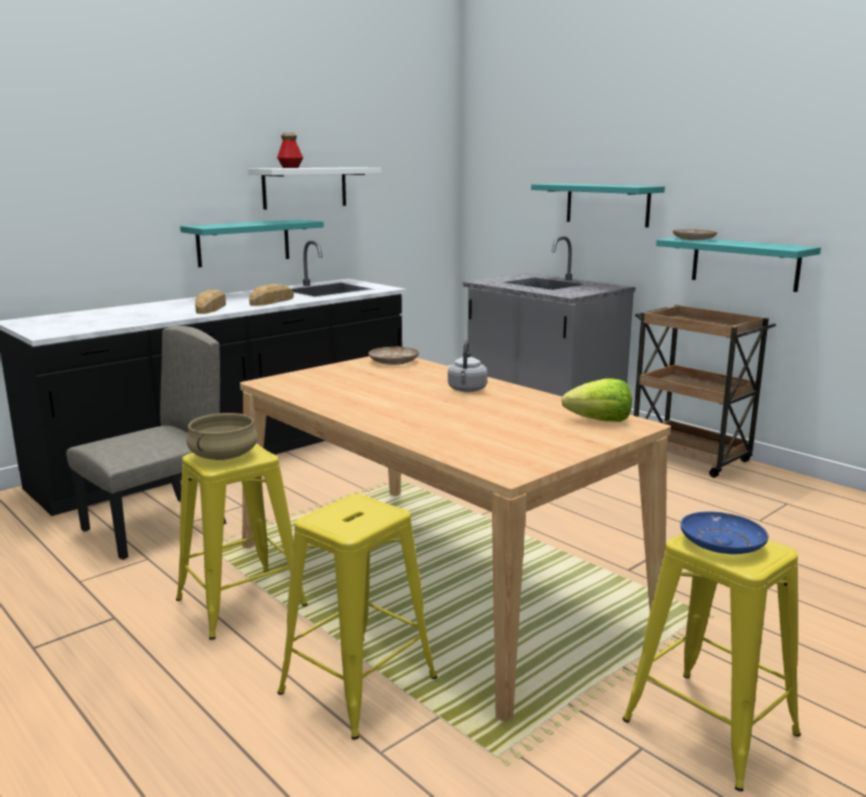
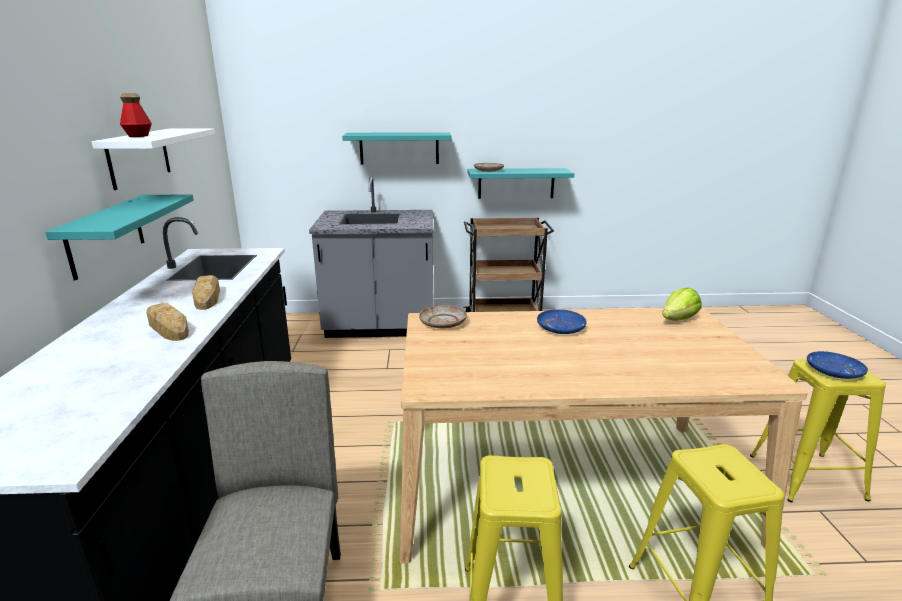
camera: 50 degrees left, 5 degrees up
beige cooking pot [186,413,258,460] -> none
grey kettle [448,340,488,392] -> blue plate [537,309,587,334]

